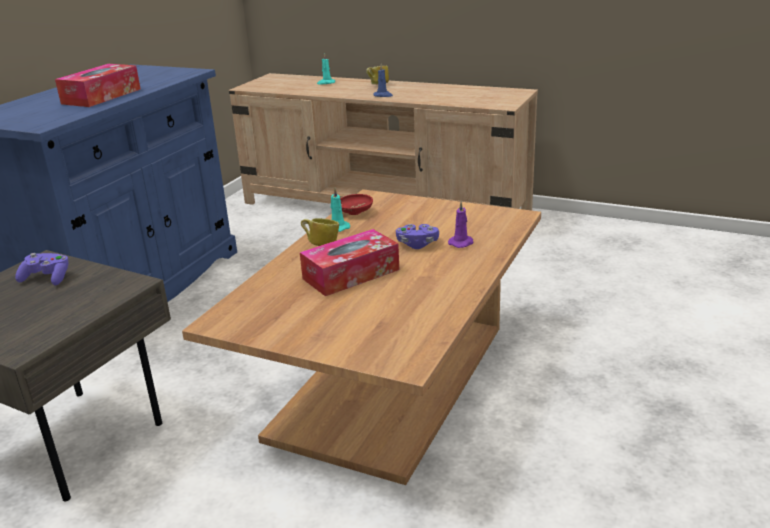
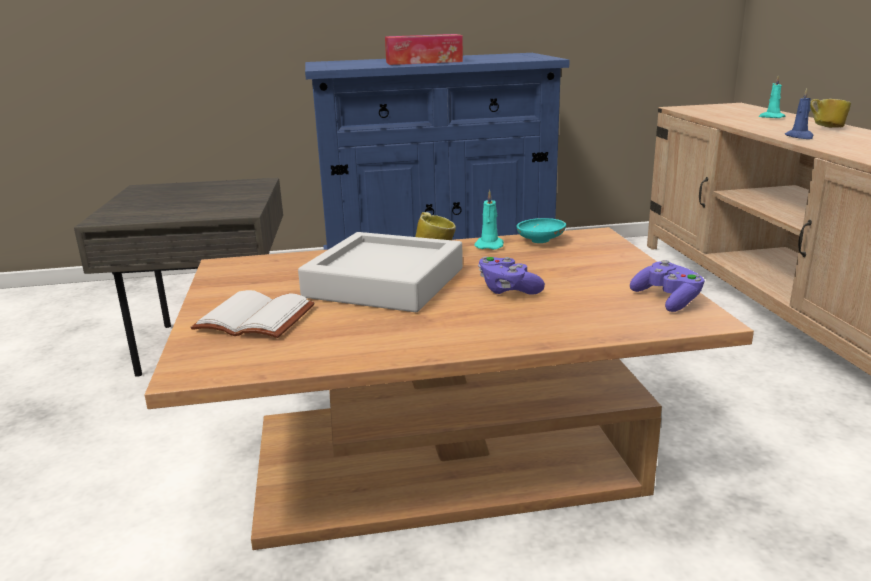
camera: 55 degrees right, 5 degrees down
purple game controller [15,253,69,285] -> purple game controller moved to [630,260,705,312]
tissue box [300,229,399,296] -> grey tray [298,232,463,312]
red bowl [340,194,373,215] -> turquoise bowl [517,218,566,243]
purple candle [448,201,474,248] -> none
none -> white book [190,290,314,338]

